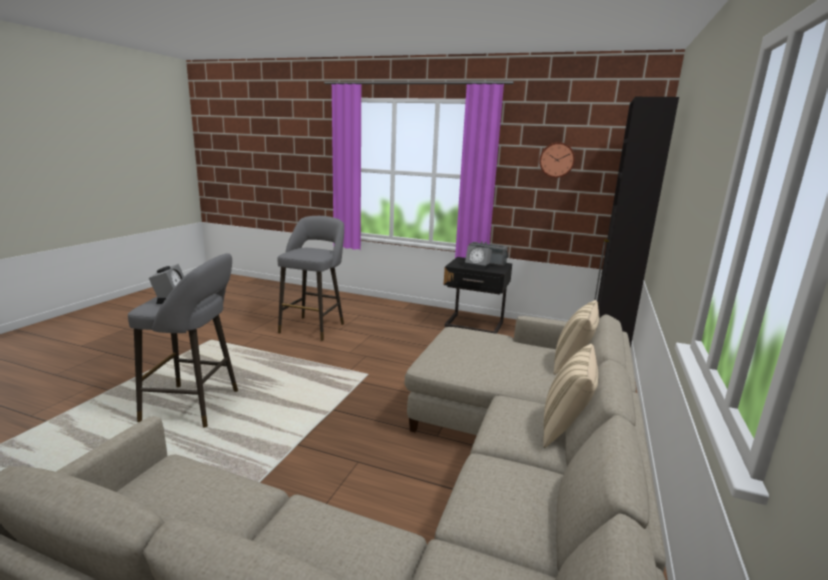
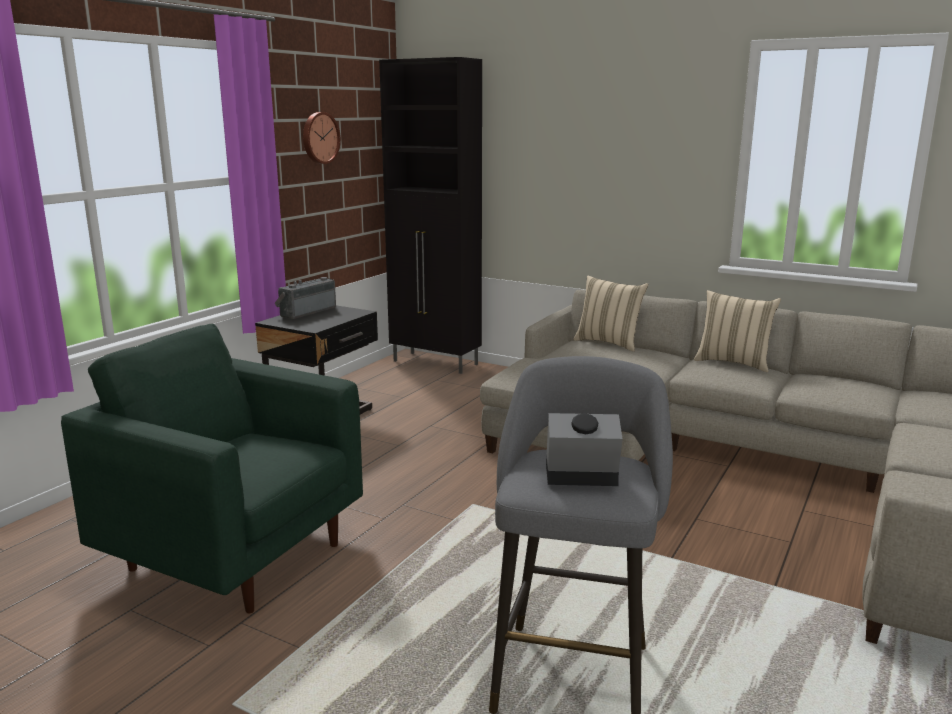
camera: 80 degrees left, 0 degrees up
grey stool [278,216,344,341] -> green armchair [61,324,363,613]
alarm clock [464,245,492,270] -> none

